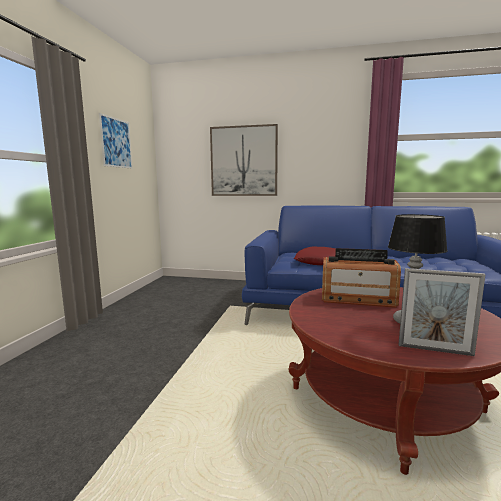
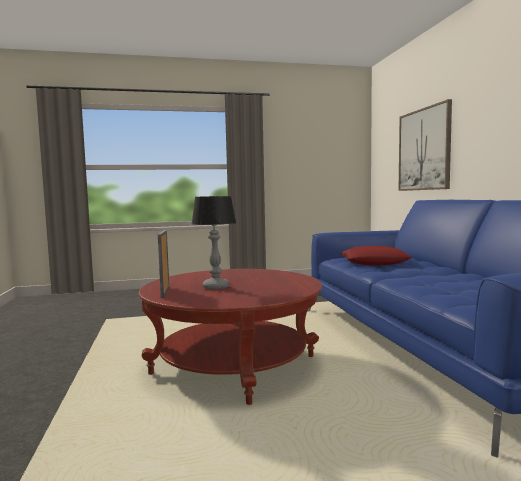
camera: 65 degrees right, 5 degrees down
picture [99,113,132,168] -> none
radio [322,248,401,308] -> none

